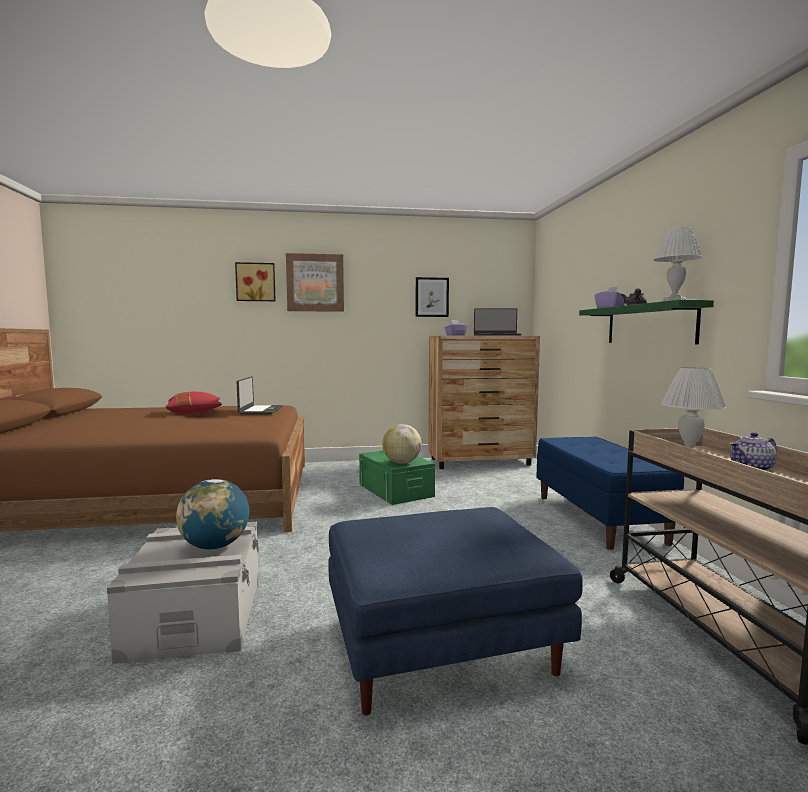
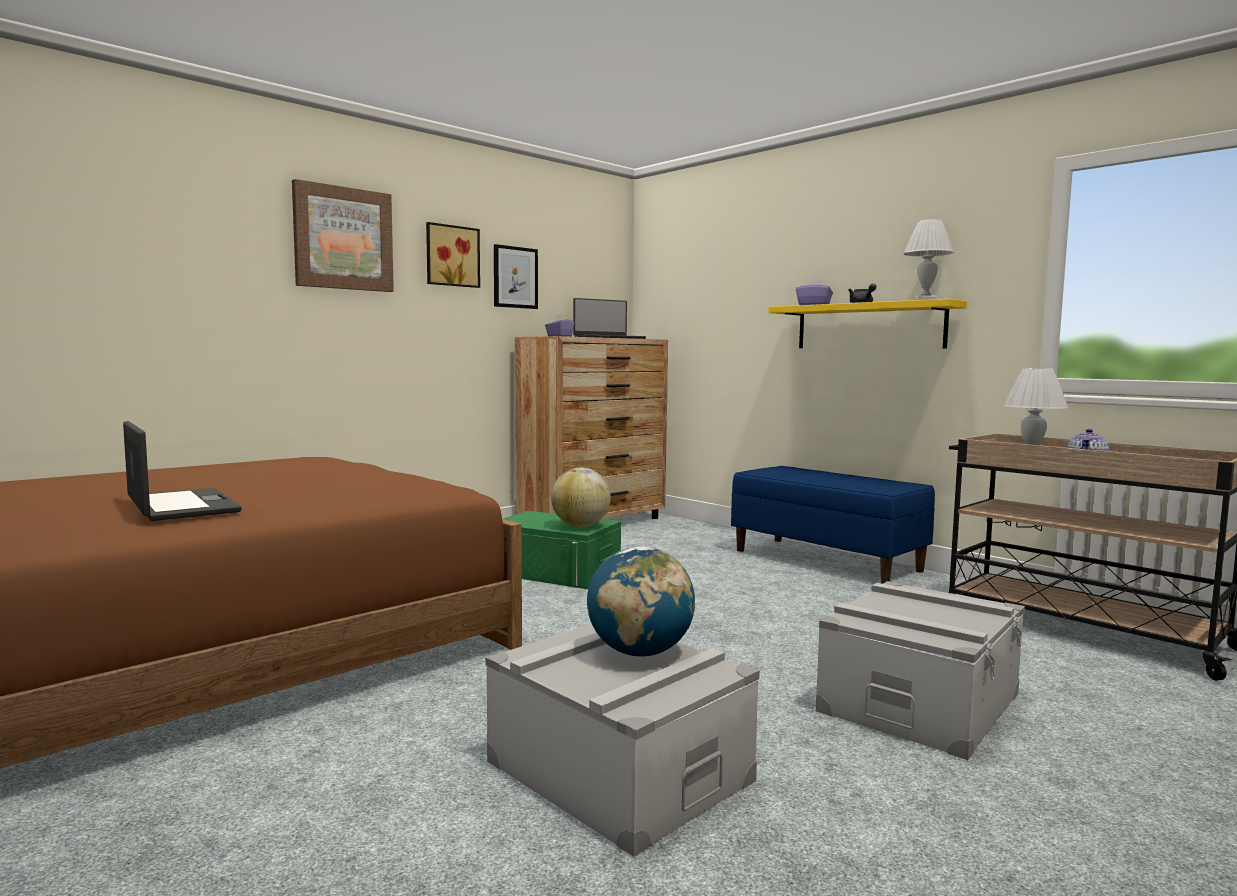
camera: 35 degrees left, 0 degrees up
red pillow [166,392,222,414] -> none
picture [235,262,276,301] -> picture moved to [426,222,480,288]
laptop [237,376,283,415] -> laptop moved to [123,421,242,521]
blue ottoman [328,507,583,715] -> grey storage box [816,581,1025,760]
green shelf [579,300,714,345] -> yellow shelf [768,299,967,348]

